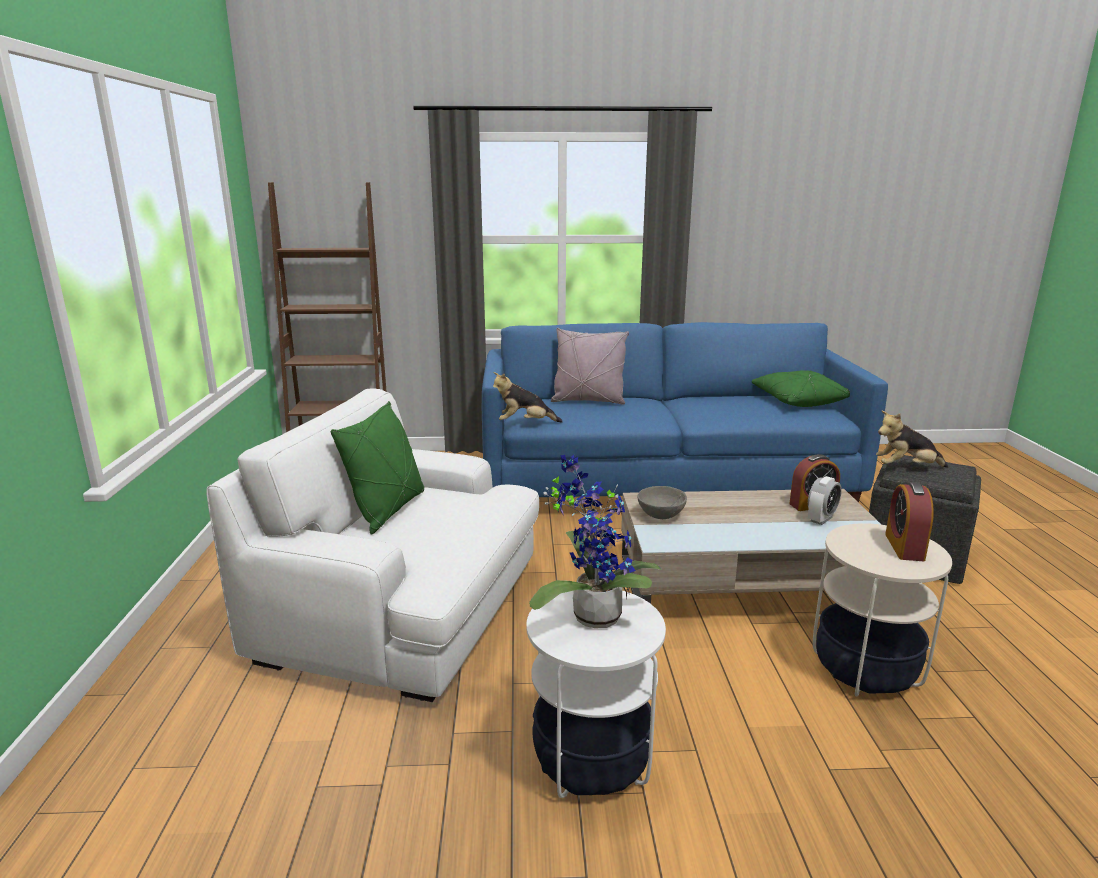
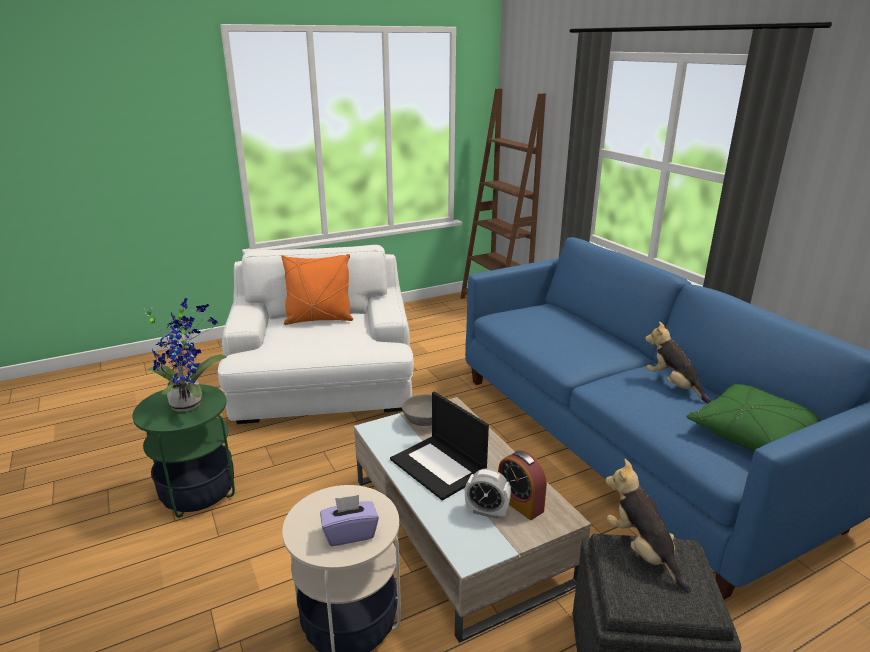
camera: 65 degrees right, 5 degrees up
green pillow [331,401,424,535] -> orange pillow [281,254,353,325]
plush toy [493,372,562,423] -> plush toy moved to [645,321,711,404]
white side table [526,591,666,798] -> green side table [132,384,235,518]
purple pillow [551,328,629,405] -> none
alarm clock [885,482,934,561] -> purple tissue box [320,495,379,546]
none -> laptop [390,392,489,500]

